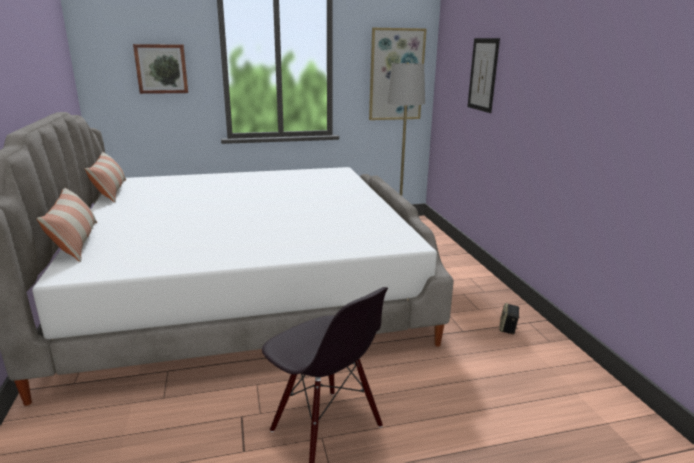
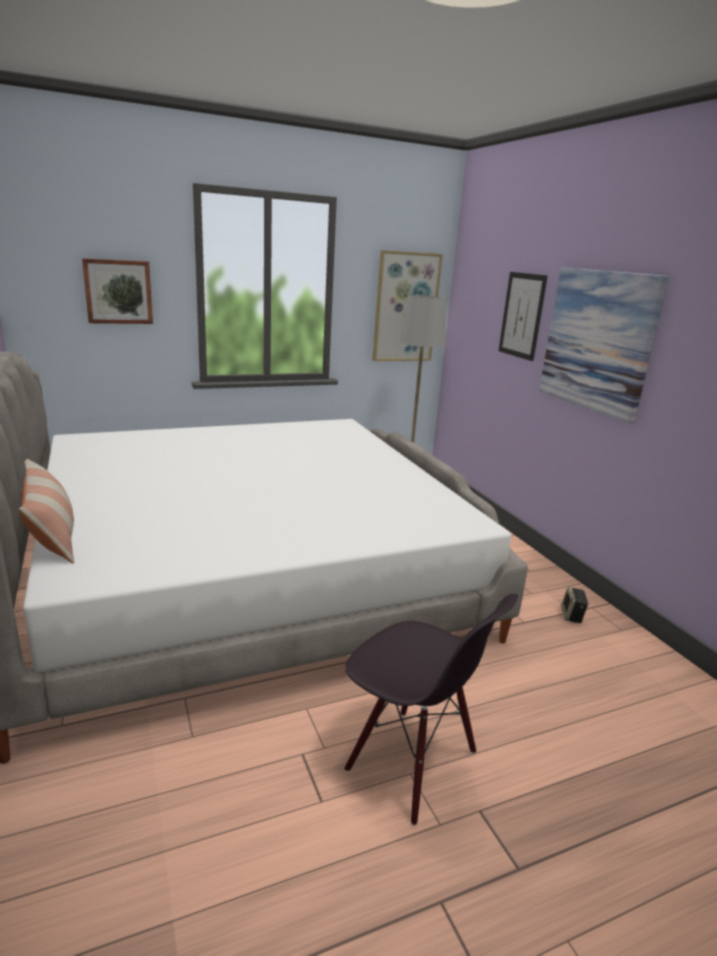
camera: 10 degrees left, 0 degrees up
pillow [85,151,126,203] -> none
none -> picture [539,267,669,424]

